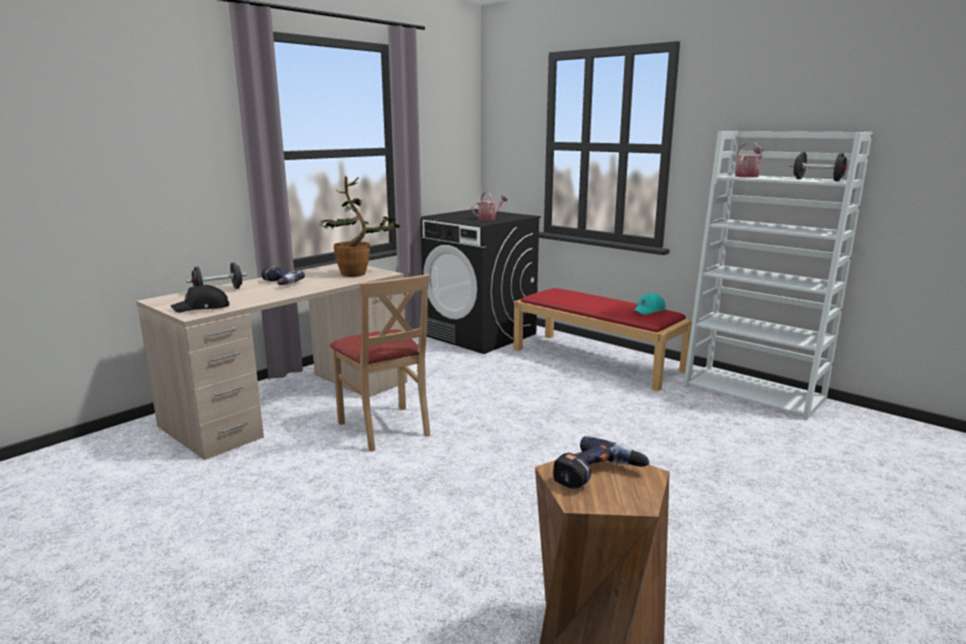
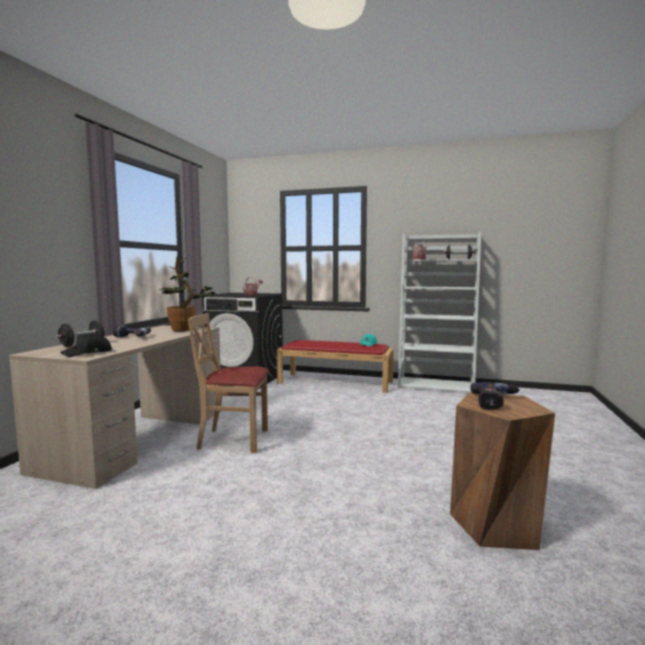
camera: 25 degrees left, 10 degrees down
beige chair [330,274,430,452] -> beige chair turned 150 degrees clockwise [188,313,269,453]

